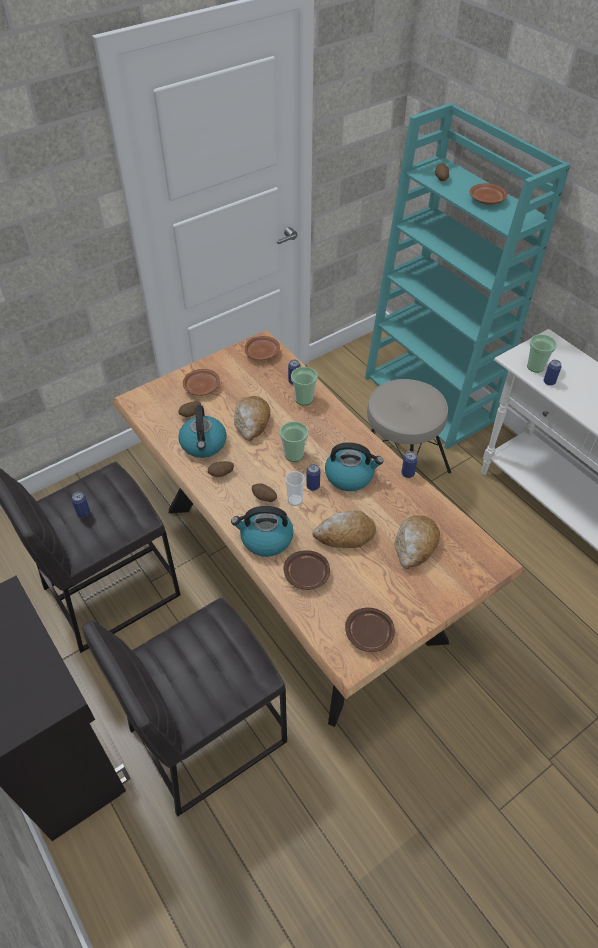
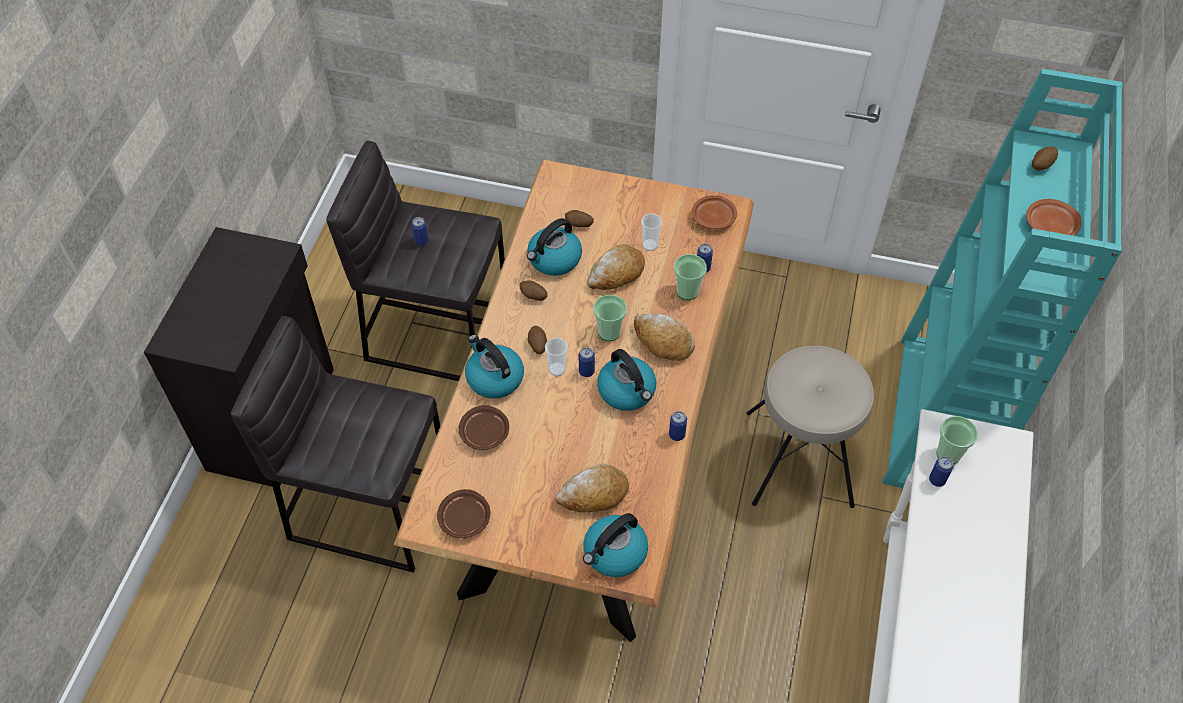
camera: 50 degrees right, 5 degrees up
brown plate [183,369,220,396] -> none
bread [312,510,376,548] -> bread moved to [634,313,695,361]
none -> kettle [583,513,648,577]
none -> cup [641,213,662,251]

